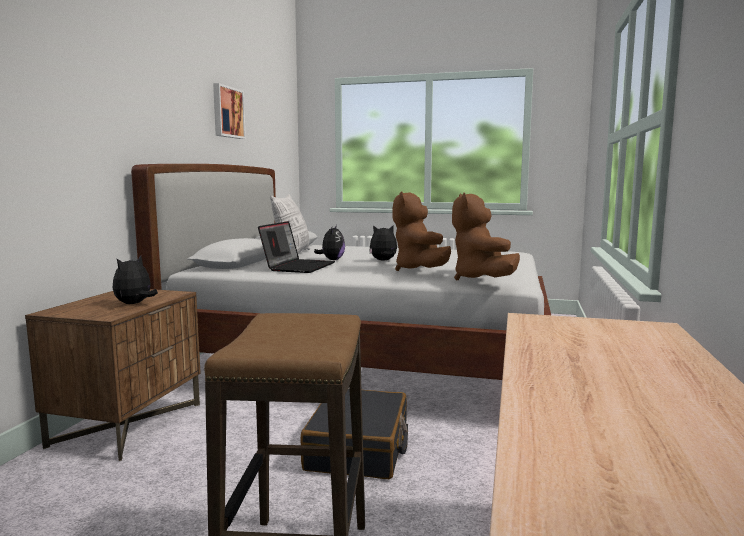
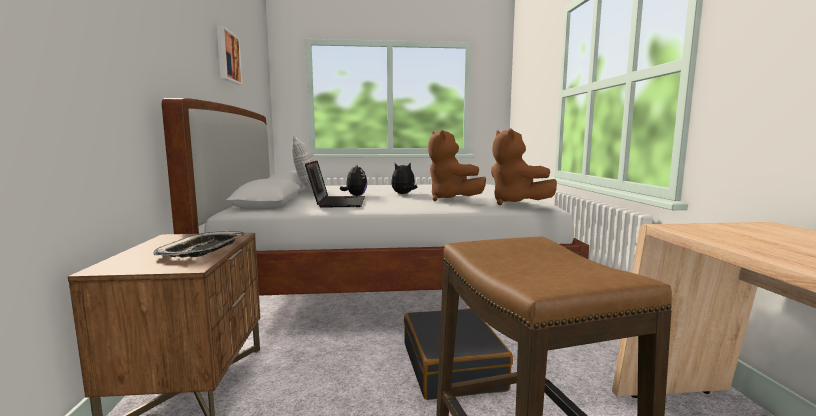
camera: 20 degrees left, 0 degrees up
plush toy [113,256,158,304] -> tray [153,231,245,258]

